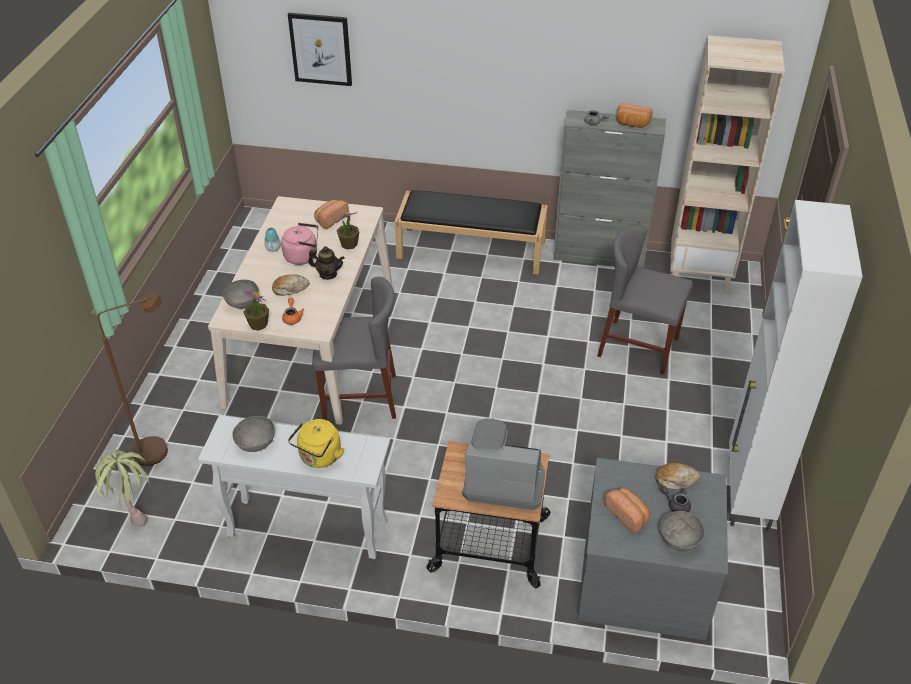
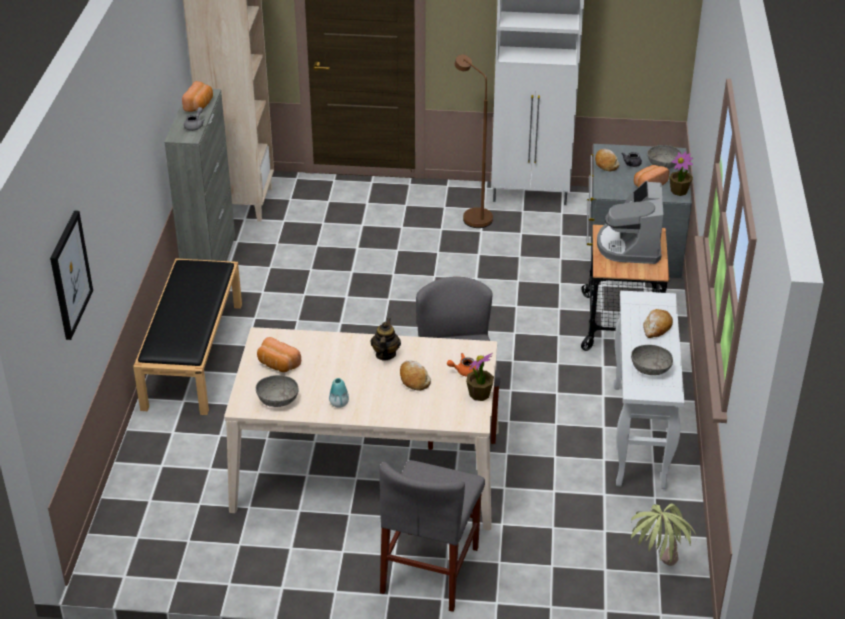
camera: 95 degrees left, 5 degrees down
brown floor lamp [97,292,168,466] -> brown floor lamp moved to [455,55,493,228]
grey bowl [223,280,259,309] -> grey bowl moved to [256,375,298,407]
pink kettle [281,223,318,265] -> none
yellow kettle [288,419,344,468] -> bread [643,309,673,338]
potted plant [336,211,359,250] -> potted plant moved to [669,151,693,196]
grey chair [597,226,693,375] -> grey chair moved to [380,460,485,612]

